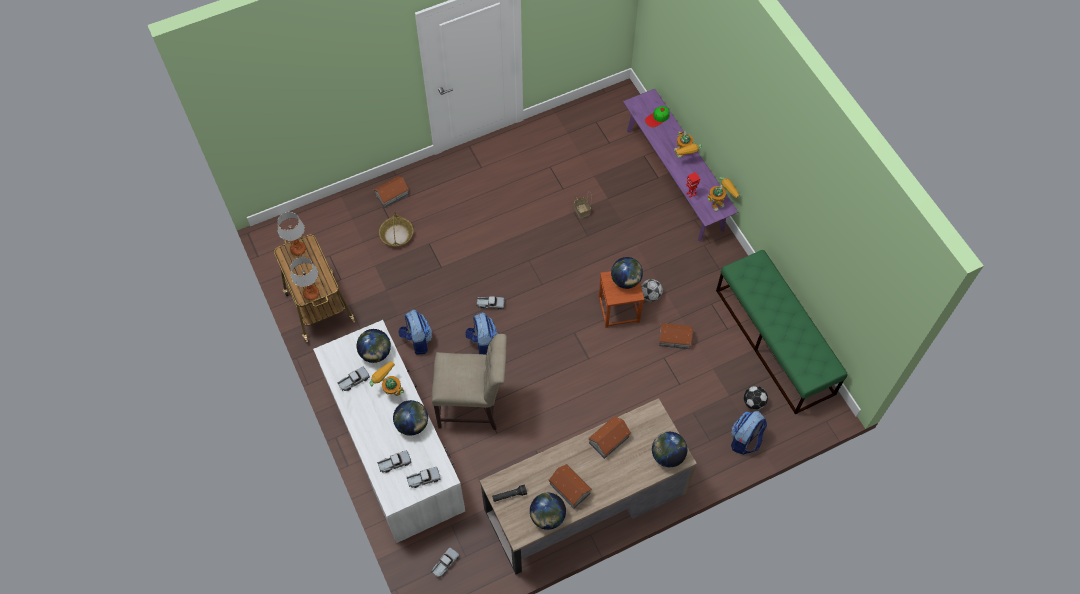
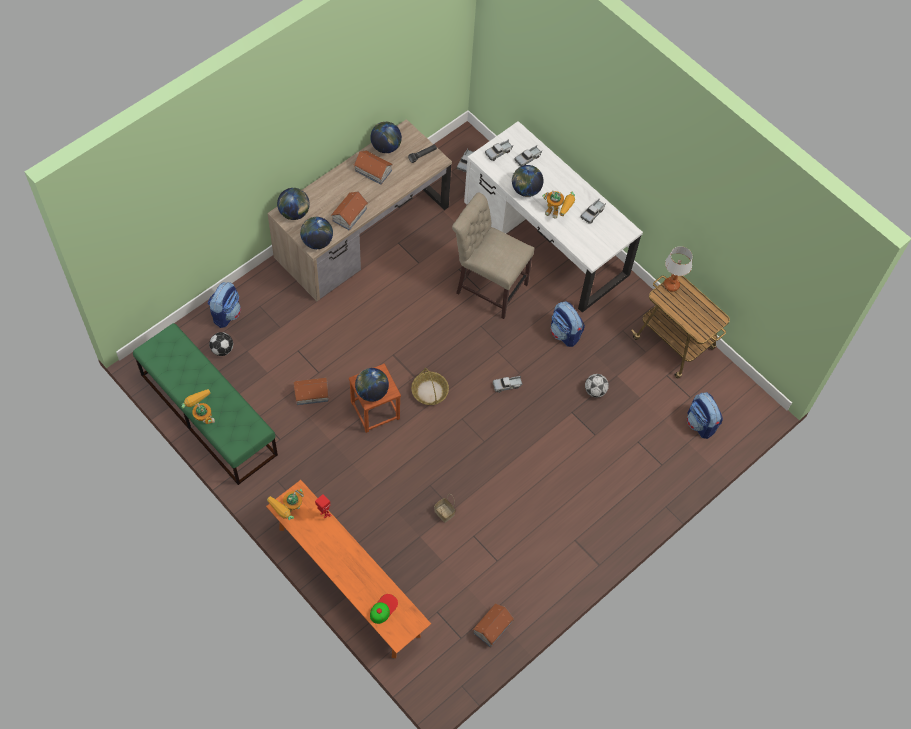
camera: 160 degrees right, 0 degrees up
table lamp [277,212,306,256] -> none
globe [357,329,391,363] -> globe moved to [300,217,333,249]
toy house [373,176,409,208] -> toy house moved to [473,603,514,647]
basket [379,212,413,246] -> basket moved to [411,368,449,405]
beige chair [432,334,507,430] -> beige chair turned 45 degrees clockwise [452,192,534,319]
backpack [465,313,499,355] -> backpack moved to [687,392,723,439]
purple bench [623,89,738,242] -> orange bench [266,480,431,658]
football [641,279,663,302] -> football moved to [585,374,609,397]
toy robot [674,131,702,158] -> toy robot moved to [182,389,215,424]

